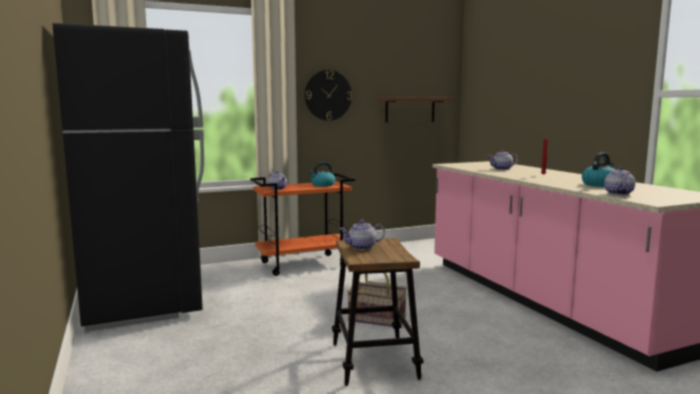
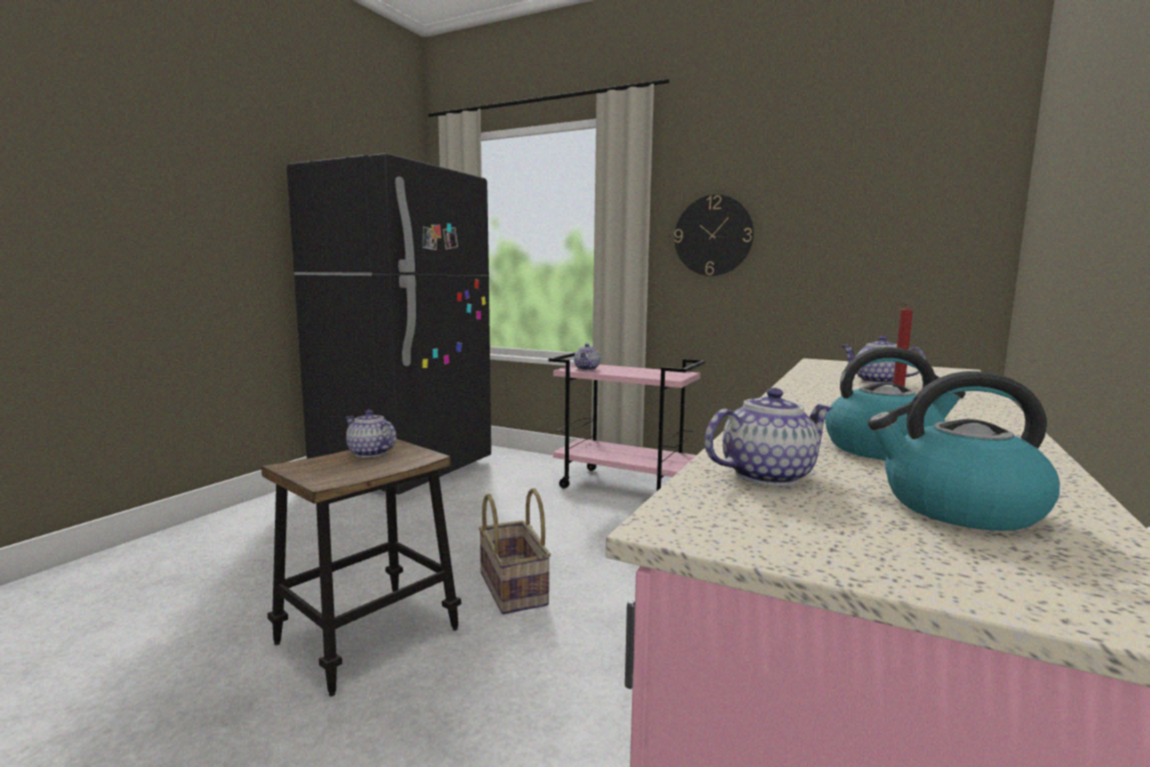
camera: 50 degrees right, 0 degrees up
orange cart [250,173,355,276] -> pink cart [548,352,706,491]
kettle [309,162,335,187] -> kettle moved to [868,371,1060,531]
brown shelf [377,97,454,123] -> none

